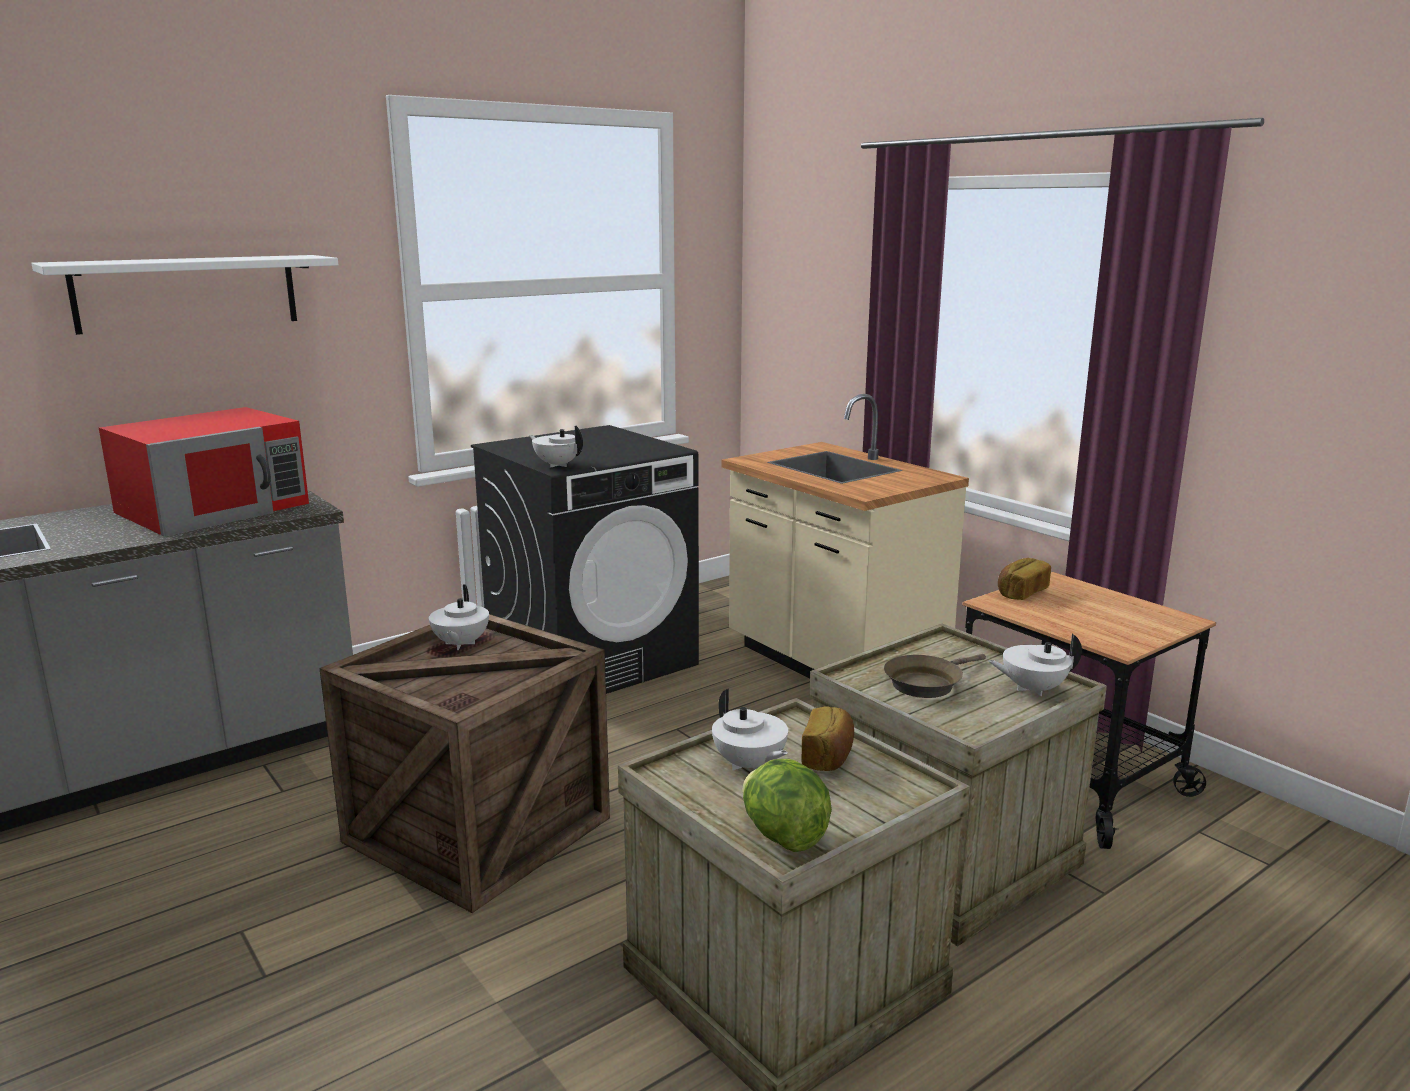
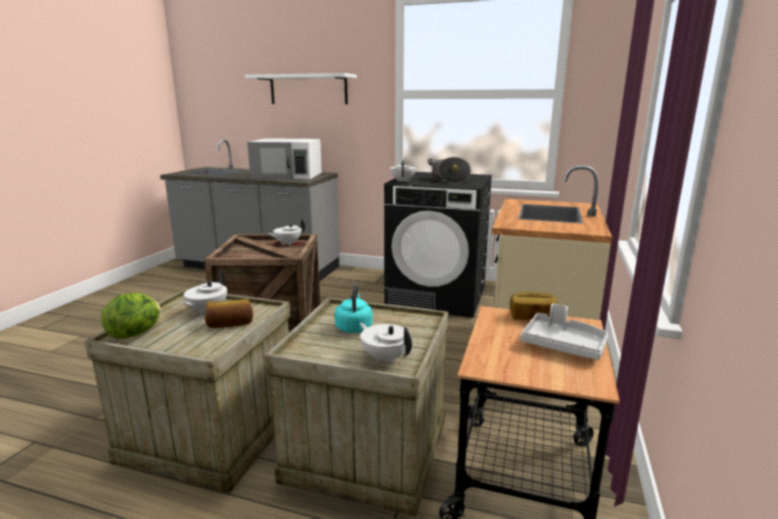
camera: 55 degrees right, 0 degrees up
red microwave [99,407,309,537] -> white microwave [247,138,322,179]
brown frying pan [884,654,986,698] -> turquoise kettle [335,283,372,333]
none -> cooking pot [428,157,471,184]
none -> grey tray [521,304,608,360]

